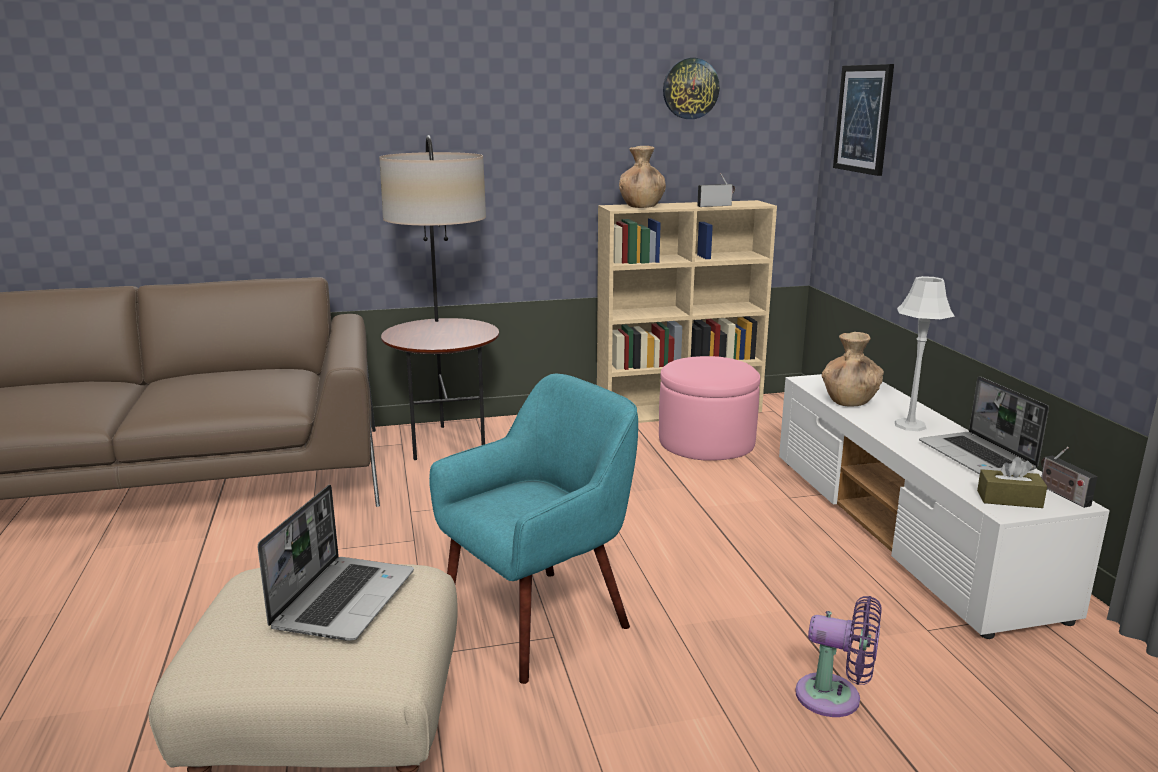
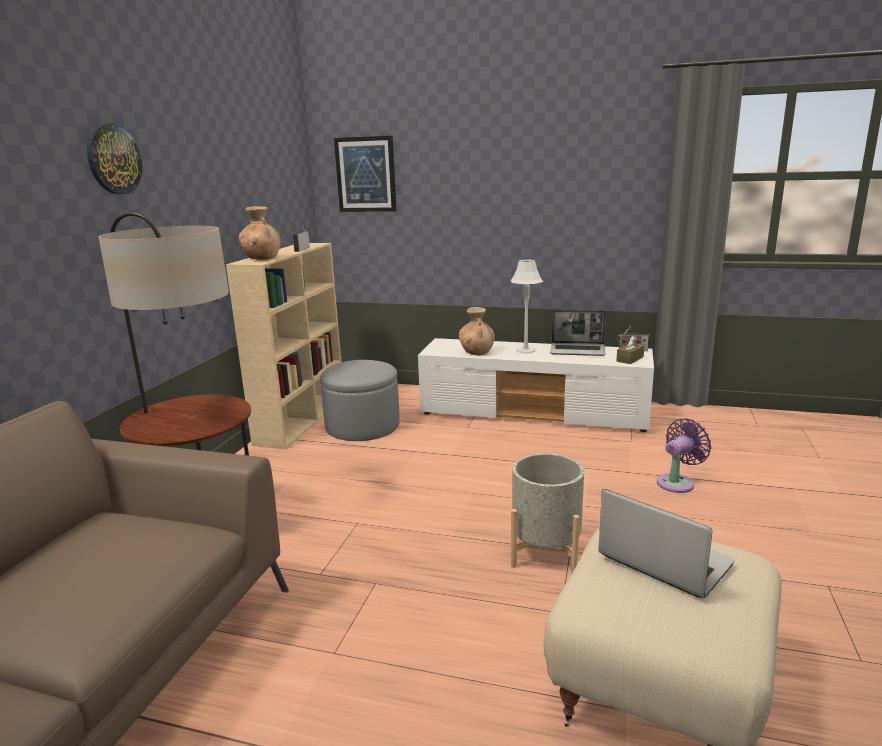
camera: 60 degrees left, 0 degrees up
turquoise armchair [429,374,638,684] -> grey planter [511,453,584,574]
pink ottoman [659,356,760,461] -> grey ottoman [320,360,400,441]
wall clock [663,58,720,119] -> wall clock moved to [87,123,142,194]

